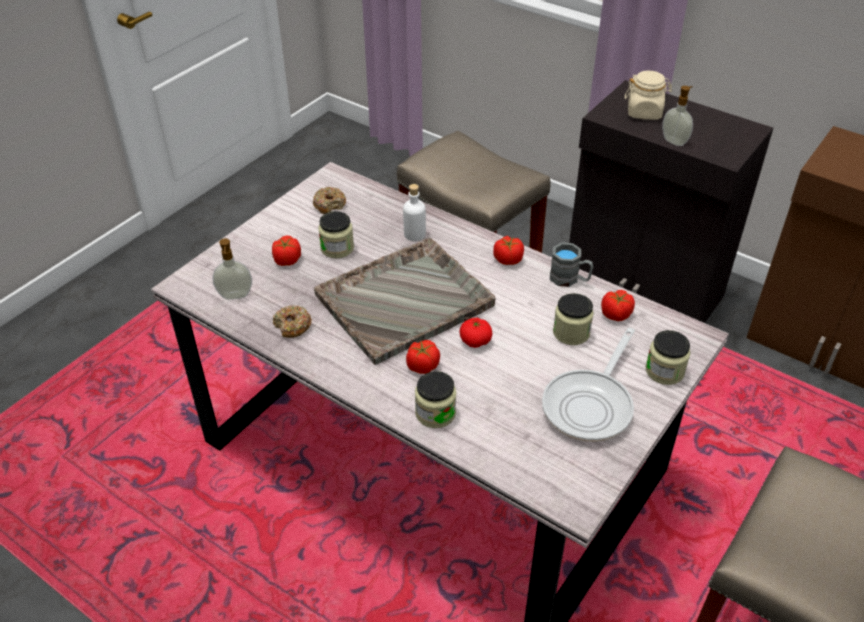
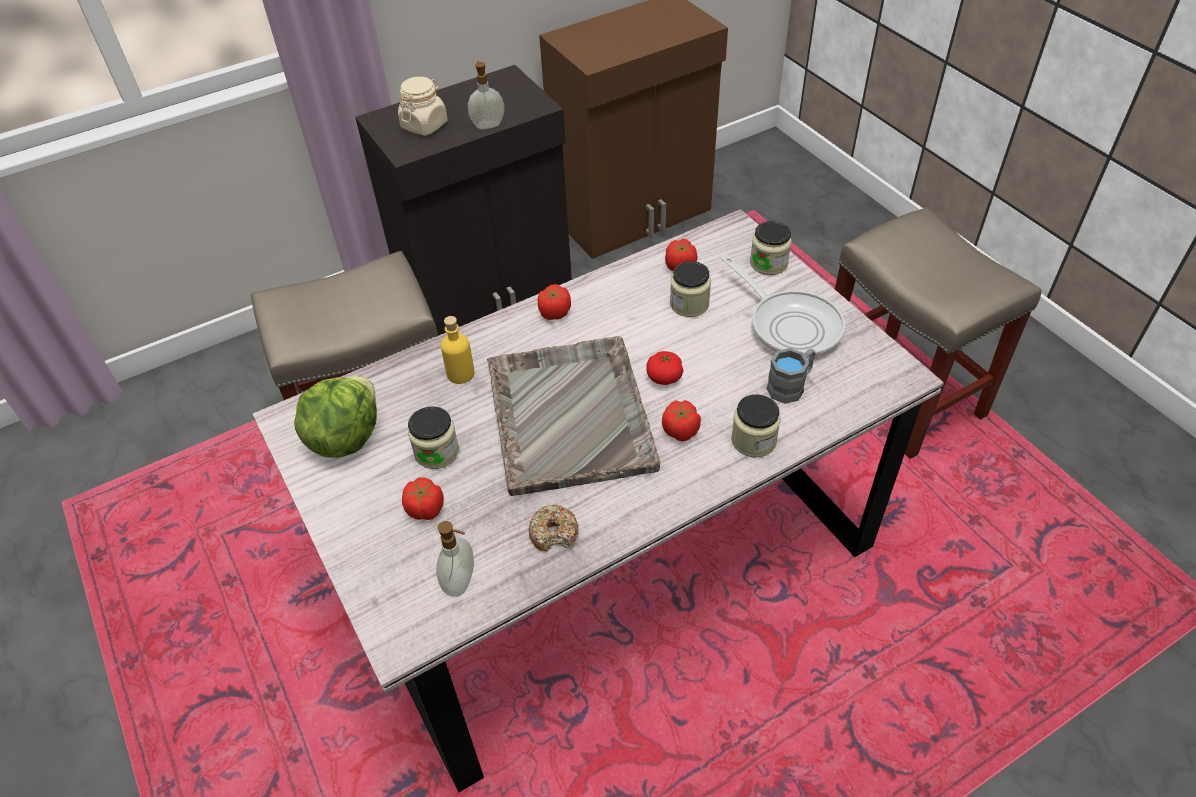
camera: 65 degrees left, 5 degrees up
donut [313,187,346,214] -> lettuce [294,376,377,458]
white bottle [403,184,426,241] -> yellow bottle [441,316,475,384]
grey mug [550,242,593,287] -> grey mug moved to [766,348,816,404]

